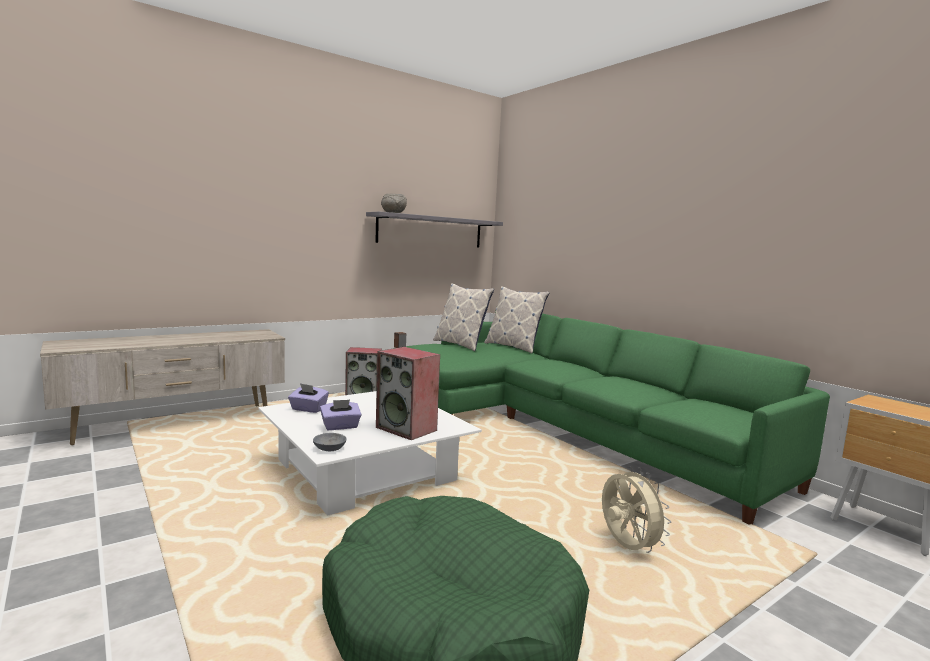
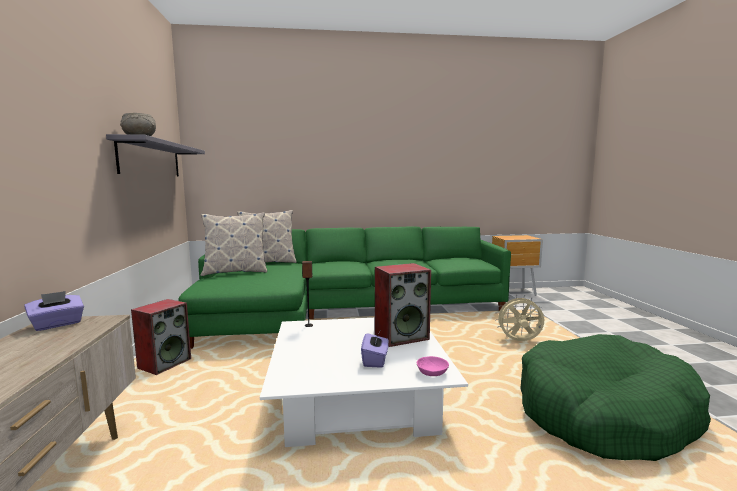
camera: 60 degrees left, 0 degrees up
purple tissue box [288,383,329,413] -> purple tissue box moved to [24,291,84,331]
grey bowl [313,433,347,451] -> pink bowl [417,356,449,376]

